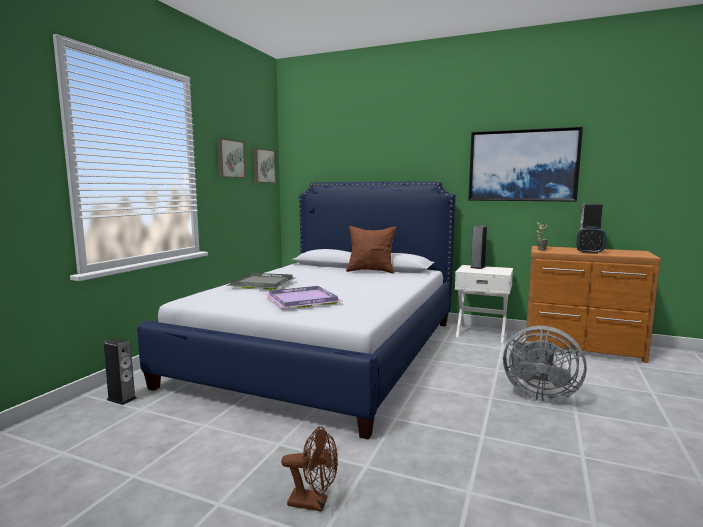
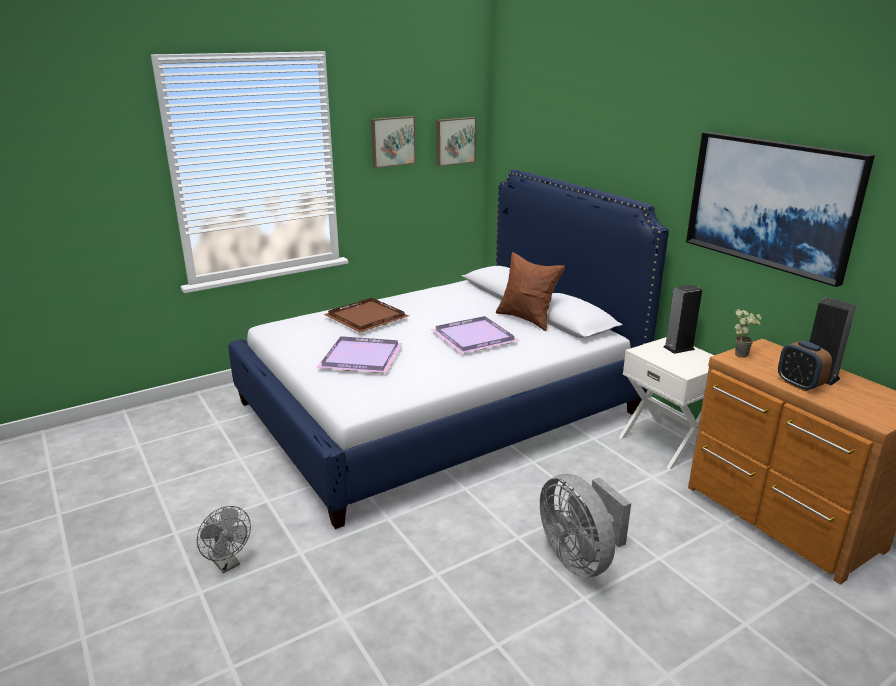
camera: 35 degrees right, 15 degrees up
speaker [103,338,137,405] -> none
grey tray [226,273,296,290] -> brown tray [323,298,409,333]
brown fan [281,426,338,512] -> grey fan [197,506,251,573]
none -> purple tray [431,316,520,354]

